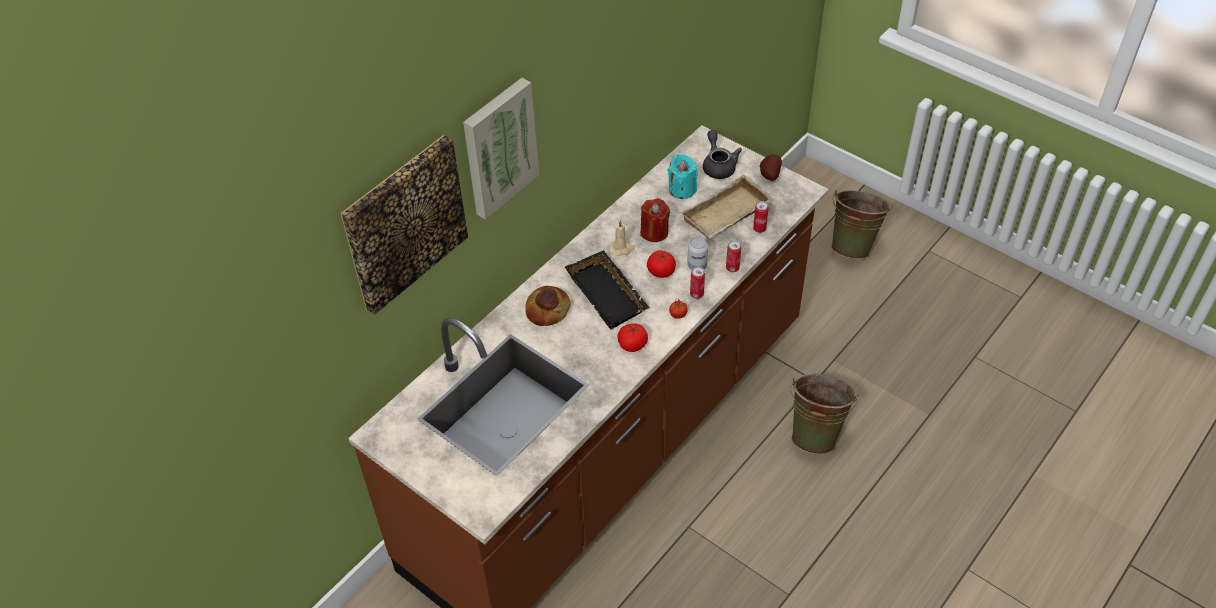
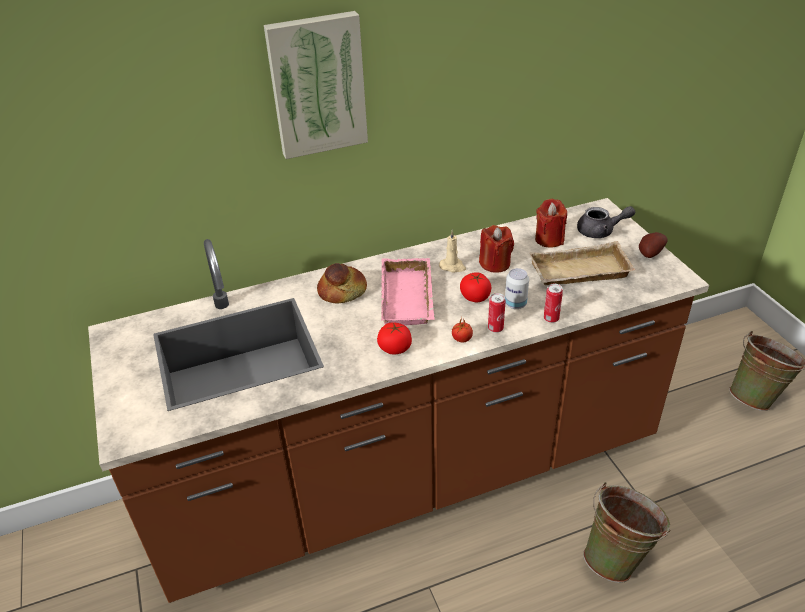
camera: 30 degrees right, 10 degrees down
picture [341,135,468,315] -> none
black tray [565,250,650,330] -> pink tray [381,258,434,326]
turquoise candle [668,154,698,199] -> red candle [535,199,567,248]
grey teapot [703,130,742,179] -> grey teapot turned 75 degrees clockwise [577,206,636,238]
can [753,201,769,233] -> none

